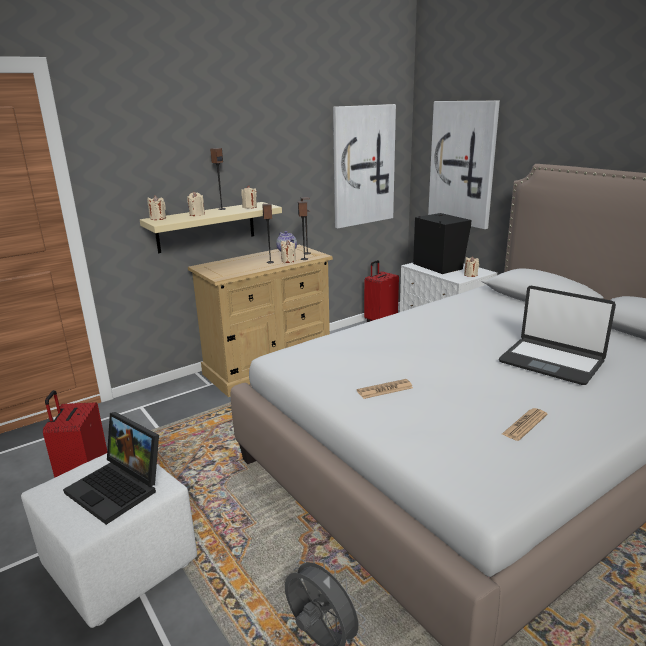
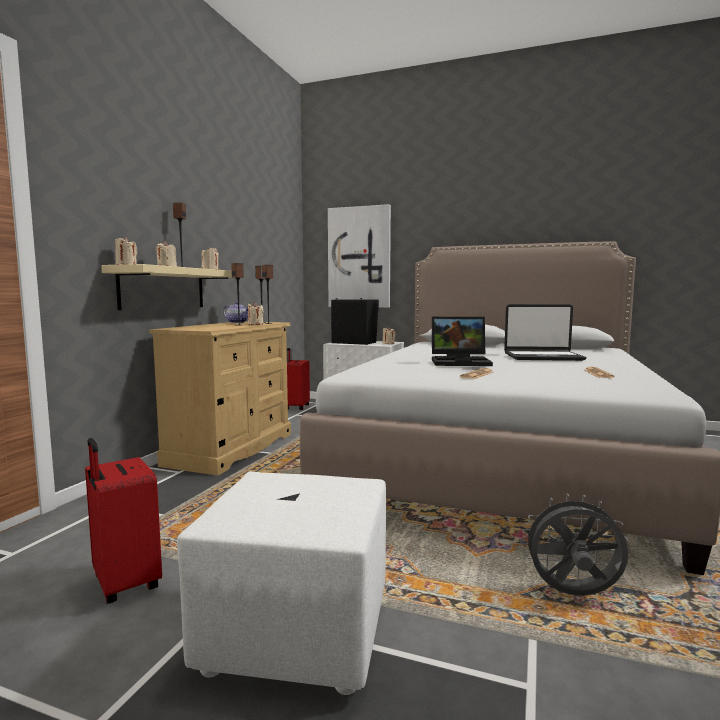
camera: 35 degrees left, 15 degrees down
laptop [63,412,159,525] -> laptop moved to [432,317,493,366]
picture [333,104,396,228] -> none

